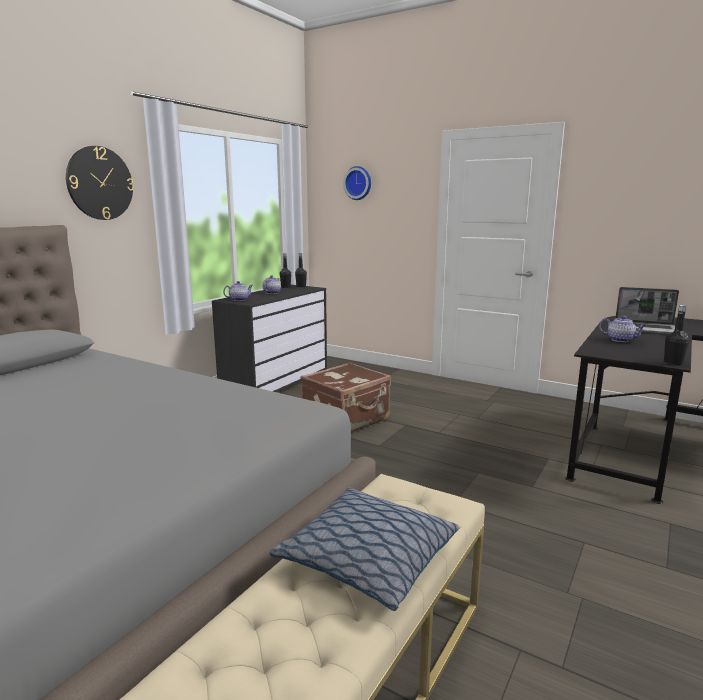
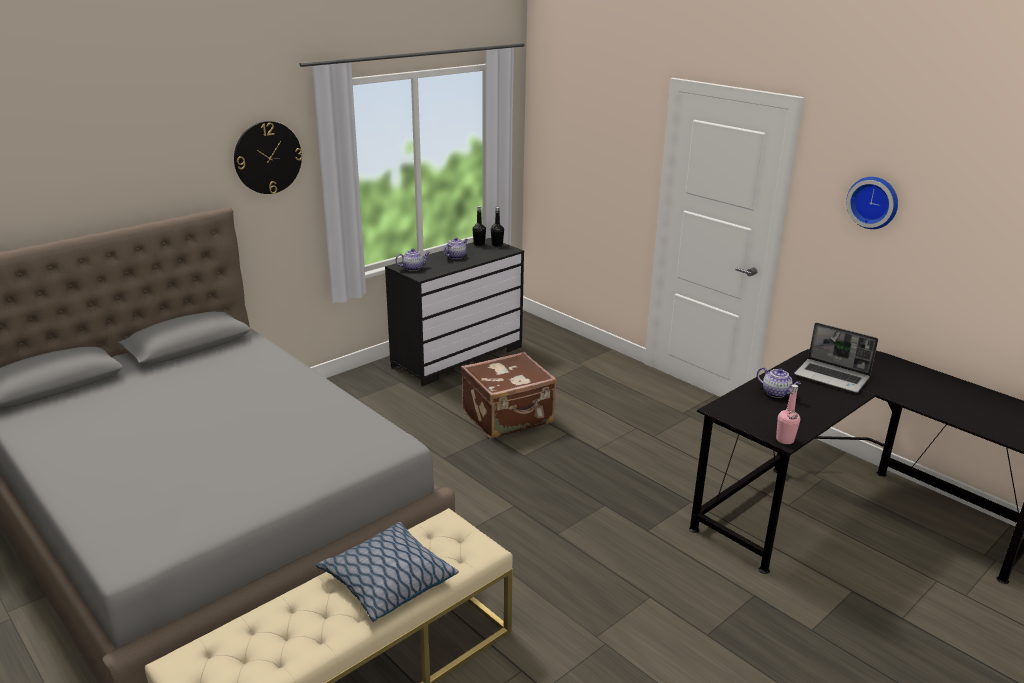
camera: 15 degrees right, 10 degrees up
wall clock [343,166,371,200] -> wall clock moved to [846,177,898,229]
black bottle [664,305,689,366] -> pink bottle [776,384,800,444]

